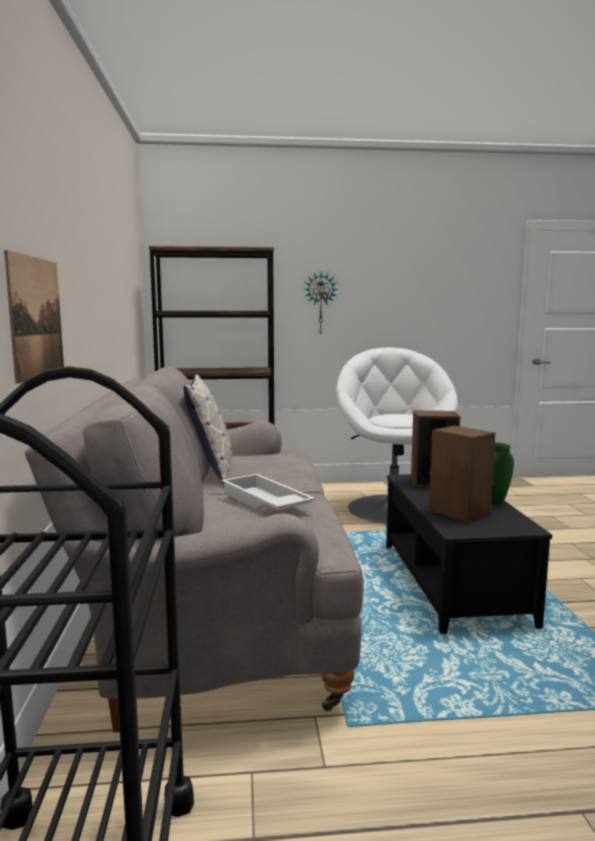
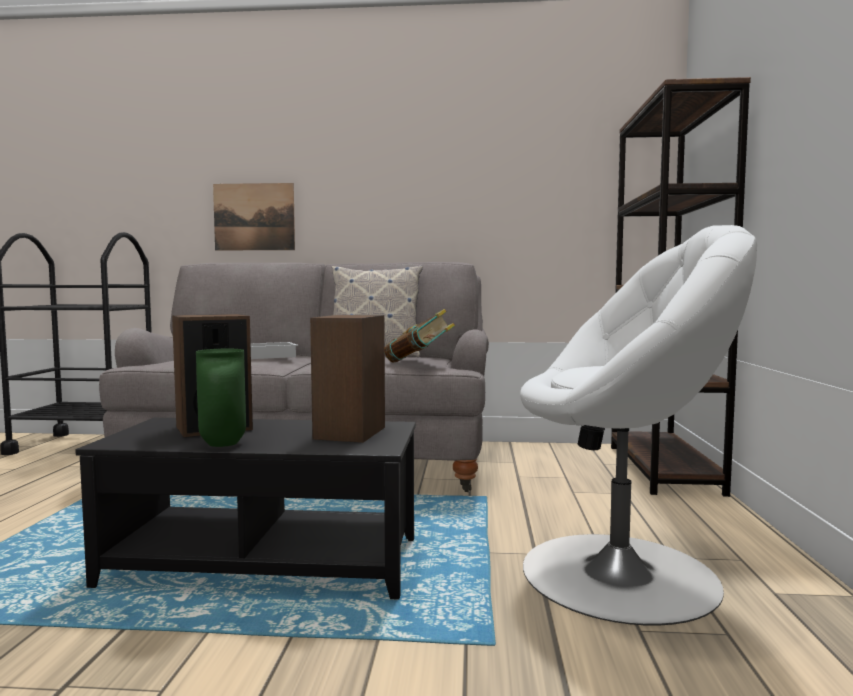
camera: 100 degrees right, 5 degrees down
wall clock [304,271,338,336] -> none
none -> book [385,309,455,362]

